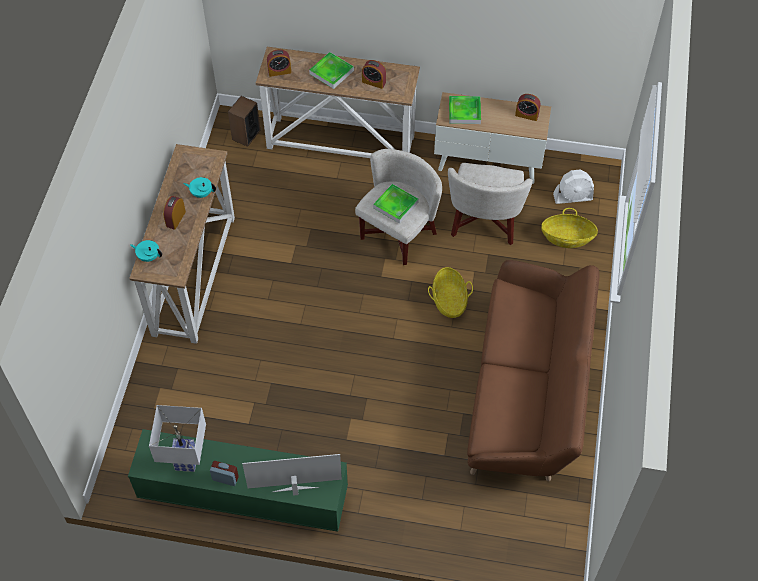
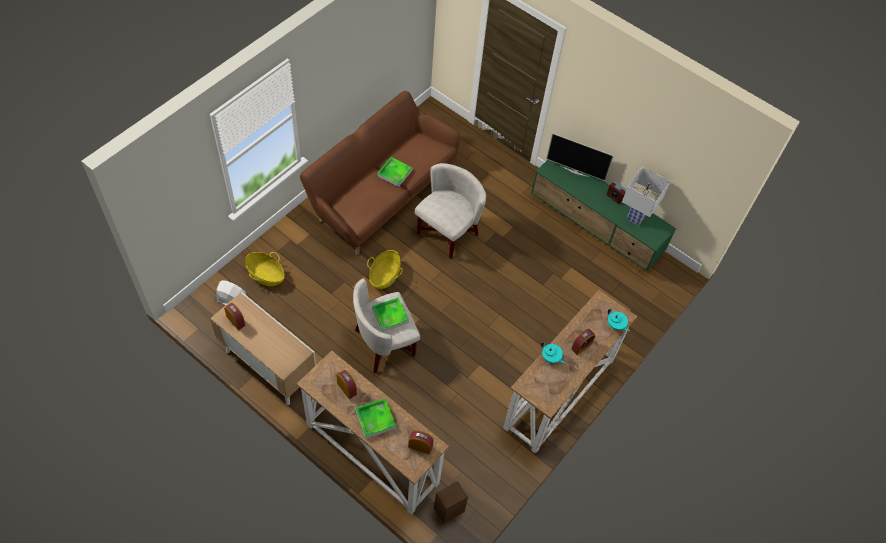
camera: 155 degrees left, 0 degrees up
white armchair [448,163,533,245] -> white armchair moved to [415,163,486,258]
tray [449,96,481,124] -> tray moved to [377,157,412,187]

